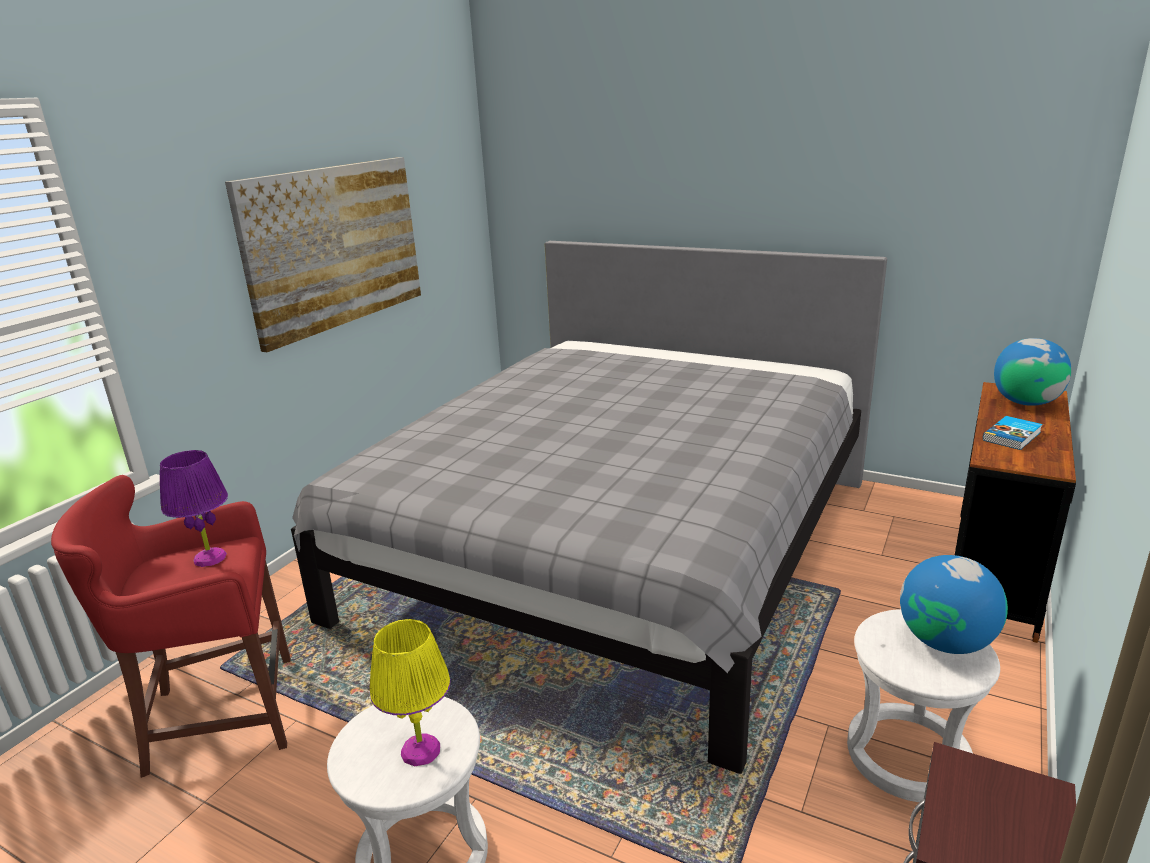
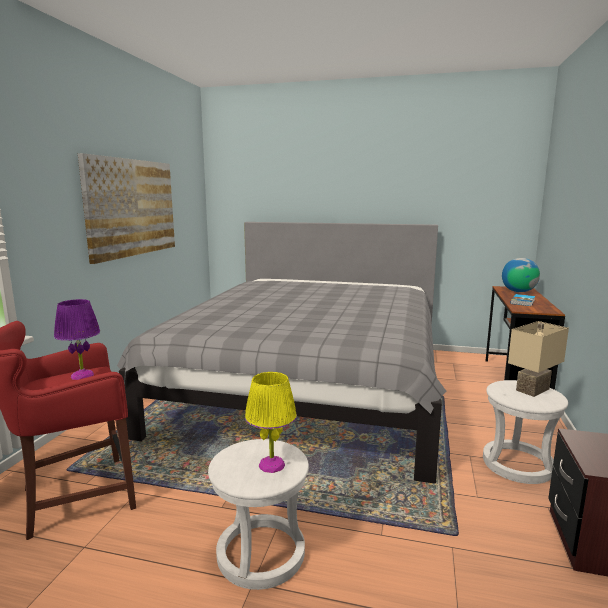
camera: 15 degrees left, 10 degrees down
globe [900,555,1008,654] -> beige table lamp [508,321,569,397]

